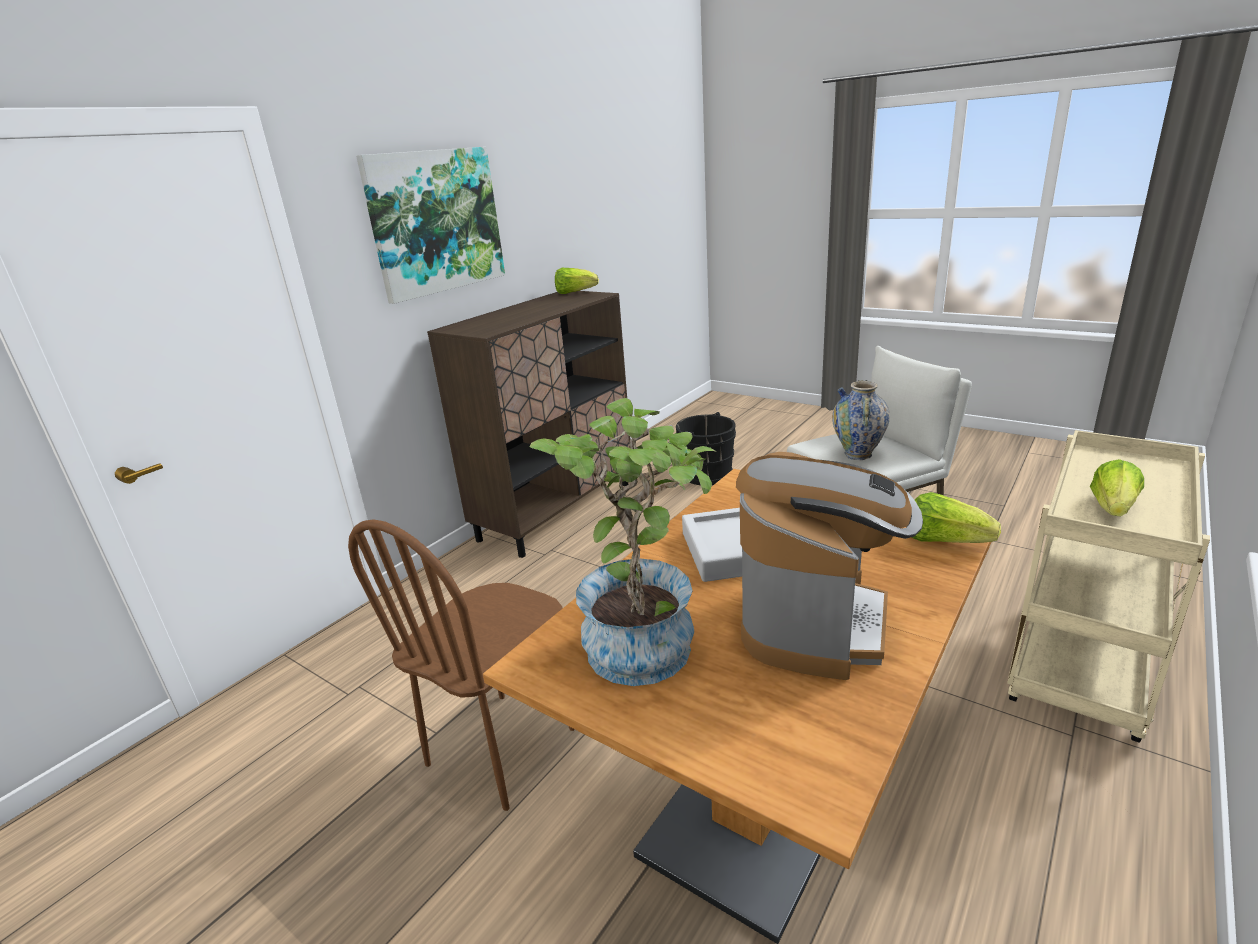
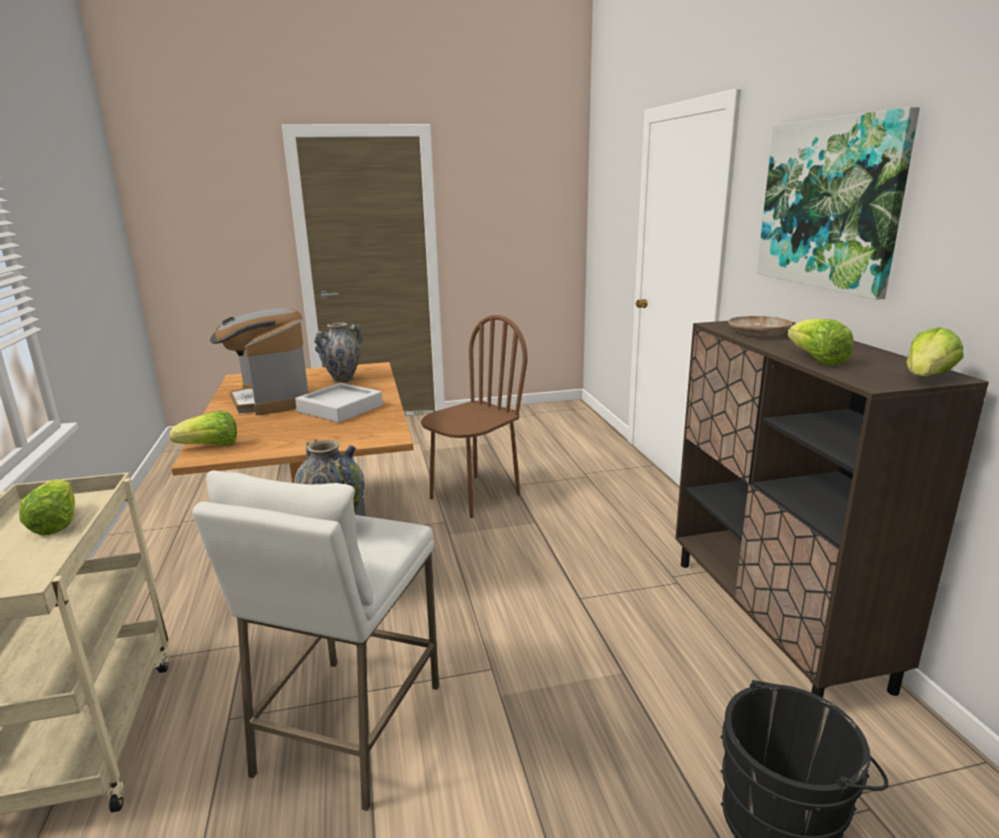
camera: 130 degrees right, 5 degrees down
brown chair [348,519,575,811] -> brown chair turned 60 degrees clockwise [421,315,527,518]
potted plant [529,398,716,686] -> vase [314,322,363,383]
none -> beige plate [728,316,793,336]
none -> lettuce [788,319,854,366]

